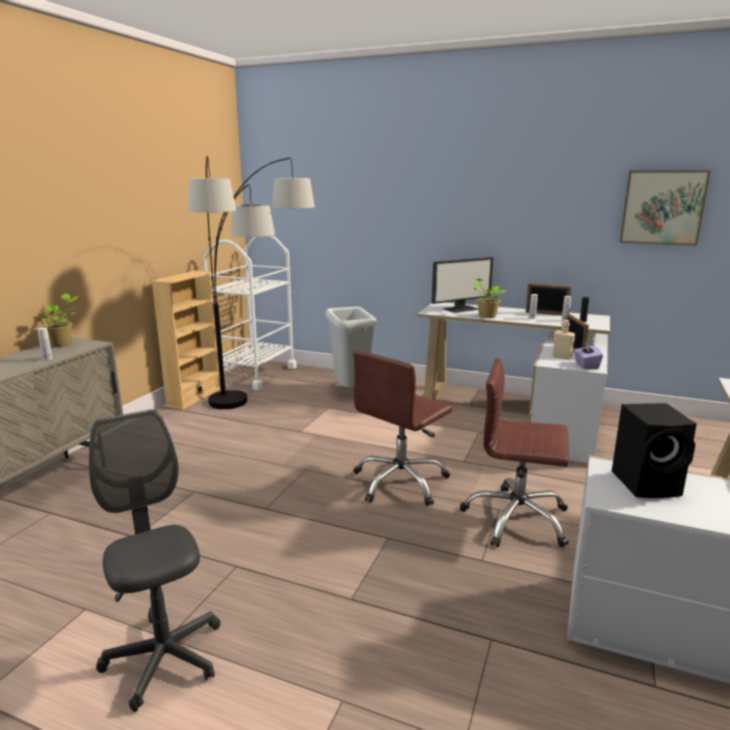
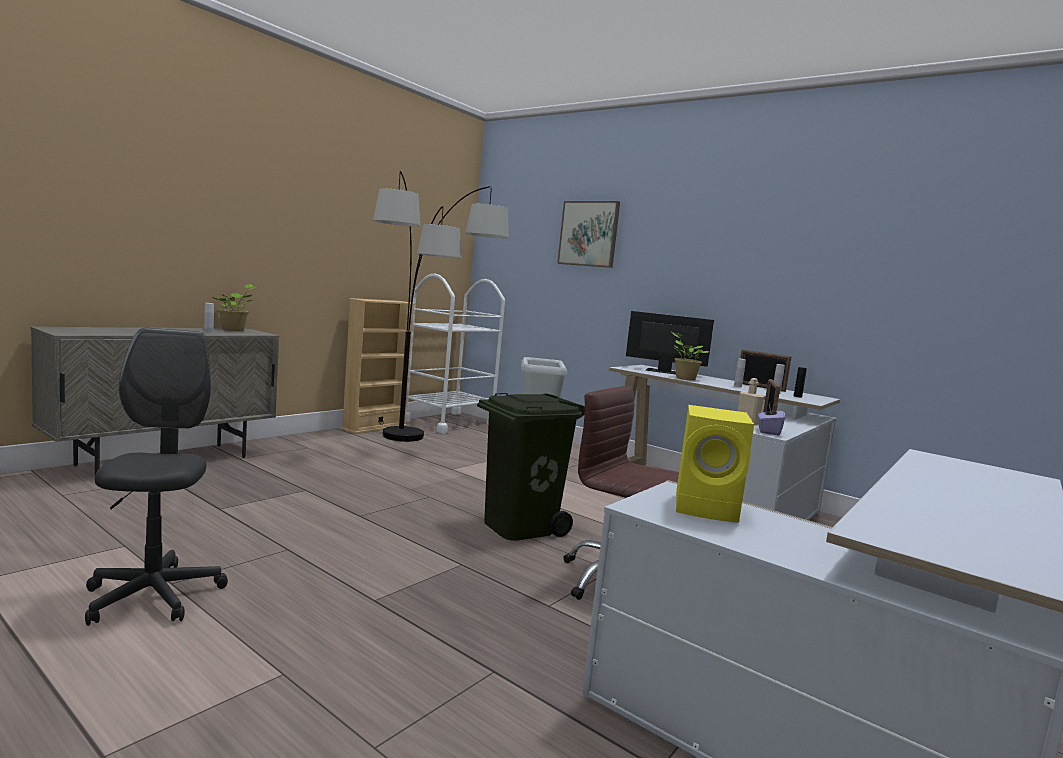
camera: 15 degrees right, 10 degrees down
brown office chair [353,350,452,506] -> green trash can [477,393,585,541]
monitor [432,257,493,313] -> monitor turned 150 degrees counterclockwise [626,311,714,375]
black speaker [612,403,697,498] -> yellow speaker [676,405,754,523]
picture [620,170,711,246] -> picture moved to [557,201,620,268]

